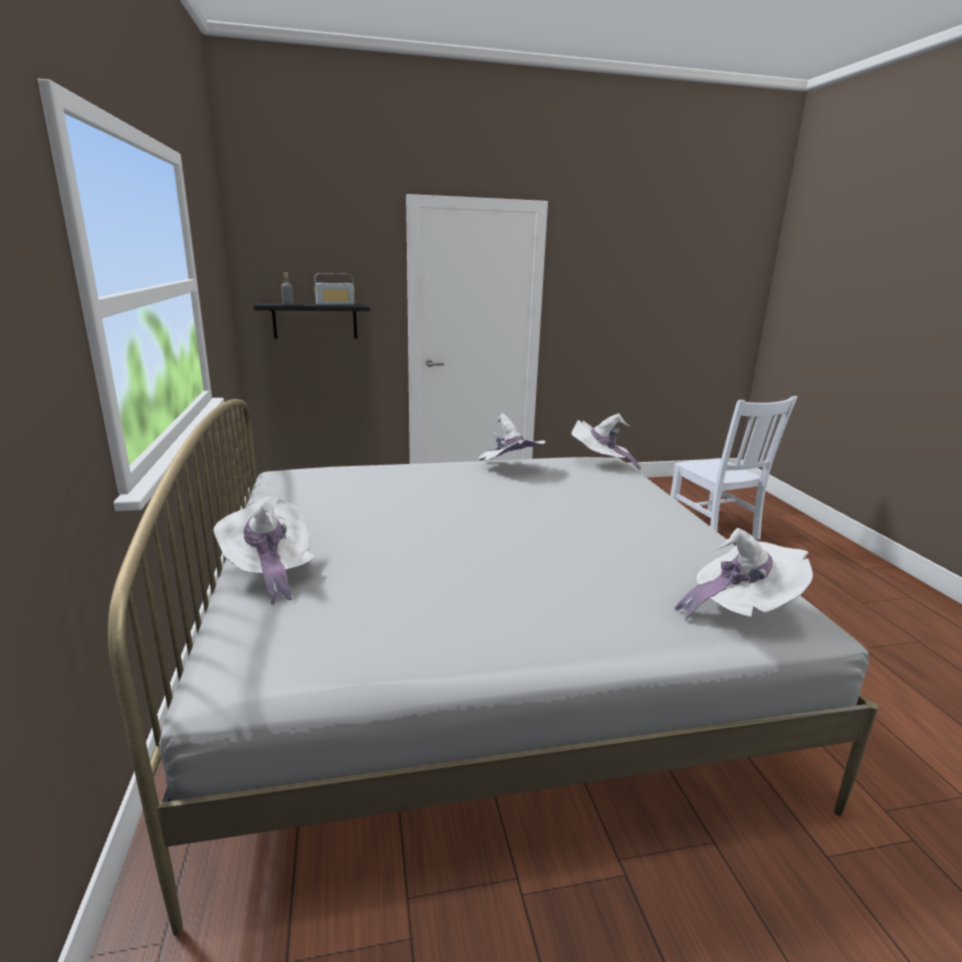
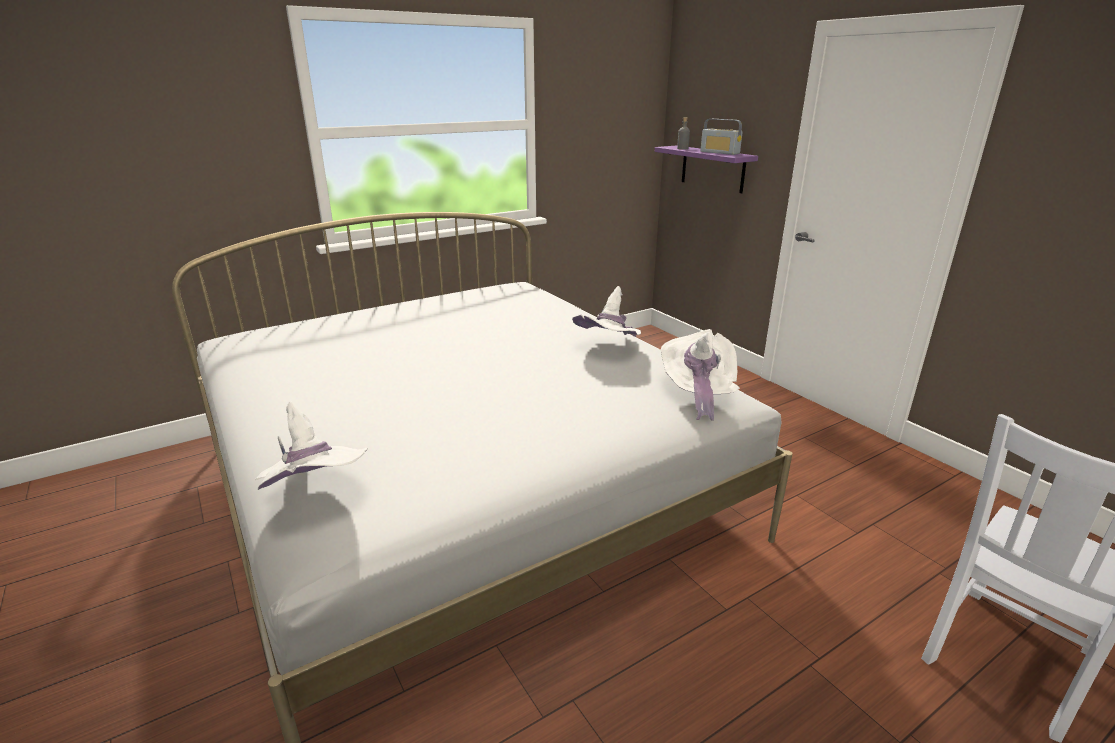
camera: 70 degrees right, 5 degrees up
white hat [214,496,315,604] -> none
black shelf [253,303,370,339] -> purple shelf [655,146,758,193]

